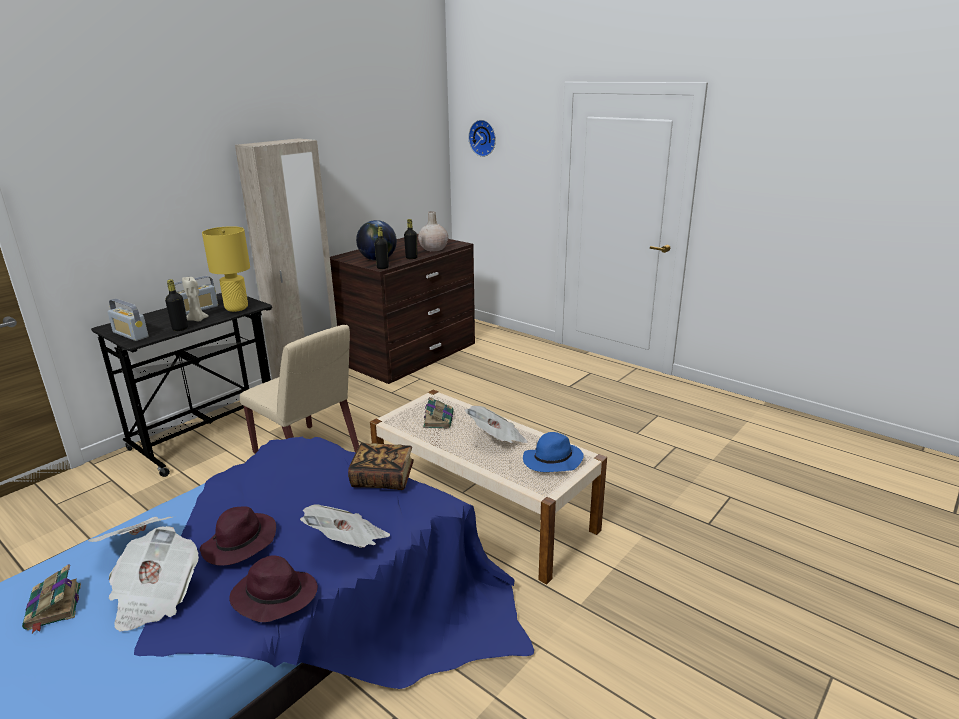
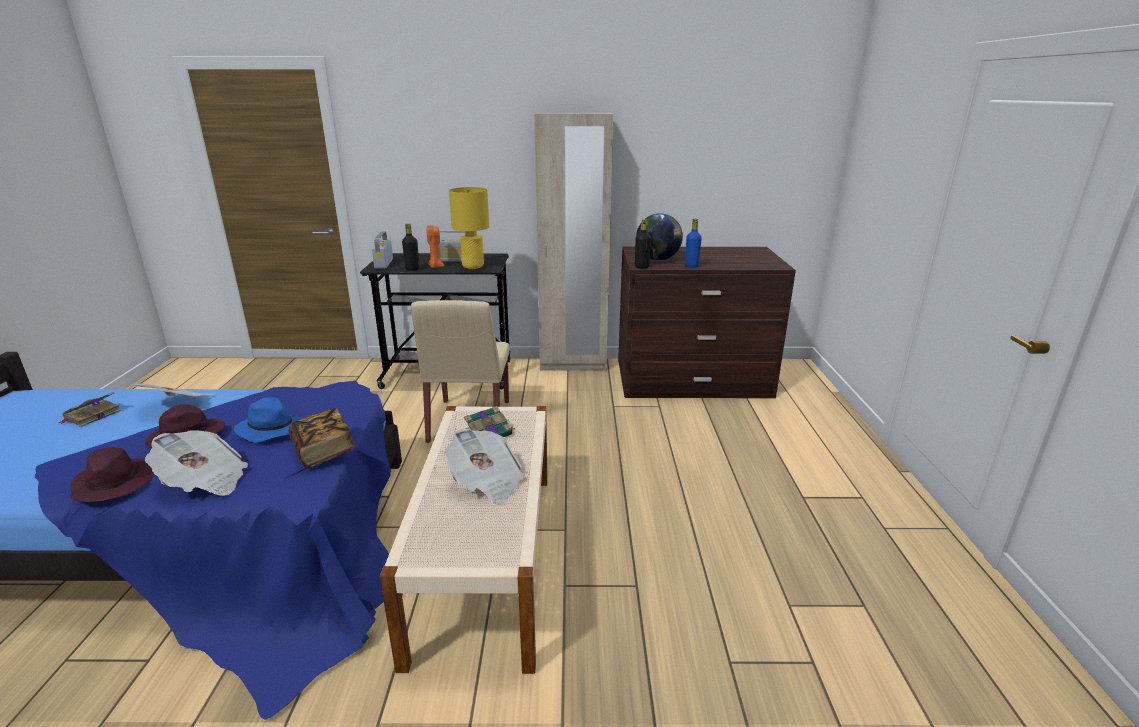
camera: 50 degrees right, 0 degrees up
newspaper [108,526,199,632] -> none
beige candle [182,277,208,321] -> orange candle [426,225,445,268]
black bottle [404,219,418,259] -> blue bottle [685,219,702,268]
beige vase [418,211,448,252] -> none
wall clock [468,120,496,157] -> none
blue hat [523,432,584,472] -> blue hat moved to [234,397,303,443]

